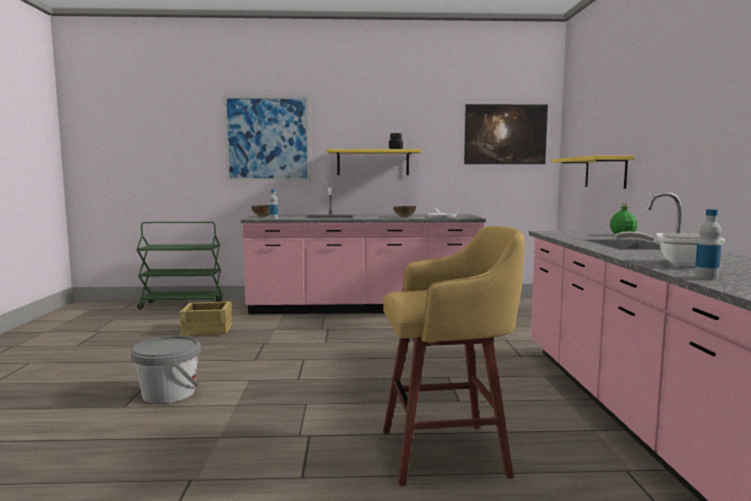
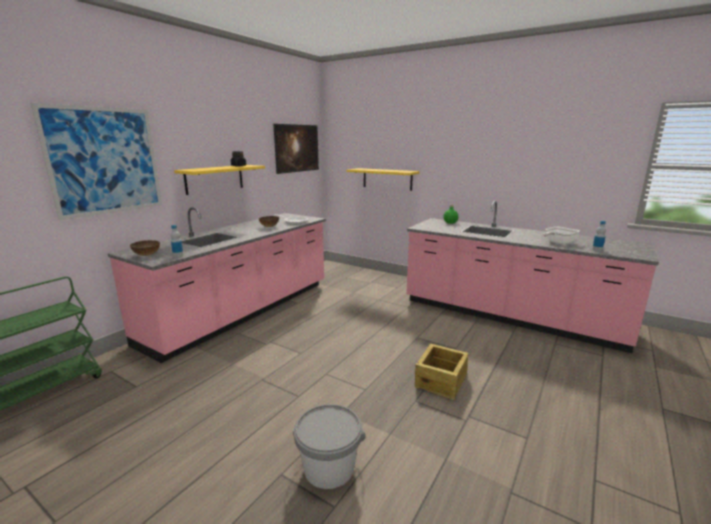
camera: 55 degrees left, 10 degrees up
crate [179,301,232,336] -> crate moved to [415,344,468,400]
yellow stool [383,226,525,486] -> none

